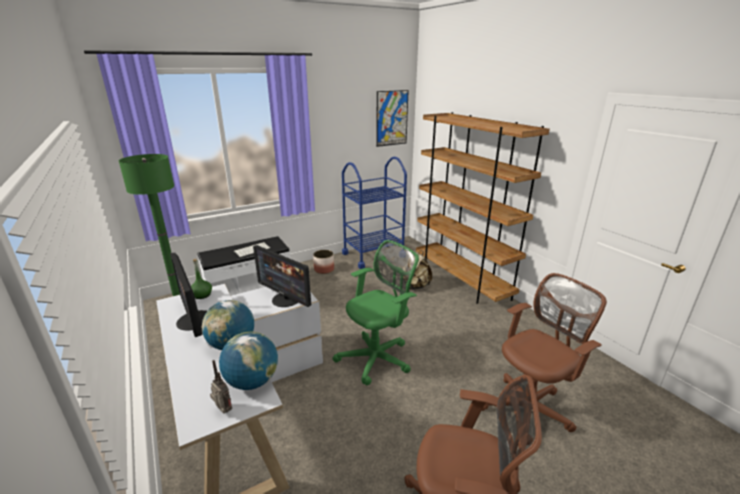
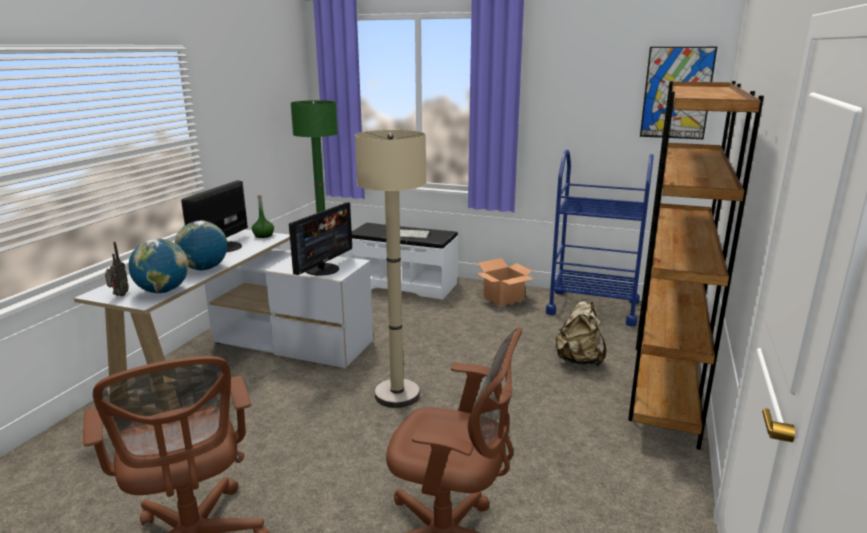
camera: 50 degrees right, 5 degrees down
monitor [253,245,312,307] -> monitor turned 150 degrees counterclockwise [289,202,352,276]
planter [313,250,334,274] -> cardboard box [476,258,534,306]
green office chair [333,240,419,385] -> beige floor lamp [355,130,426,408]

